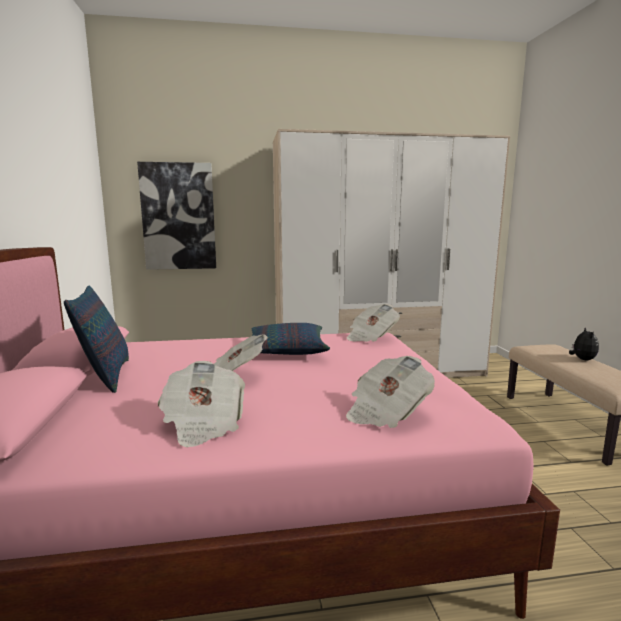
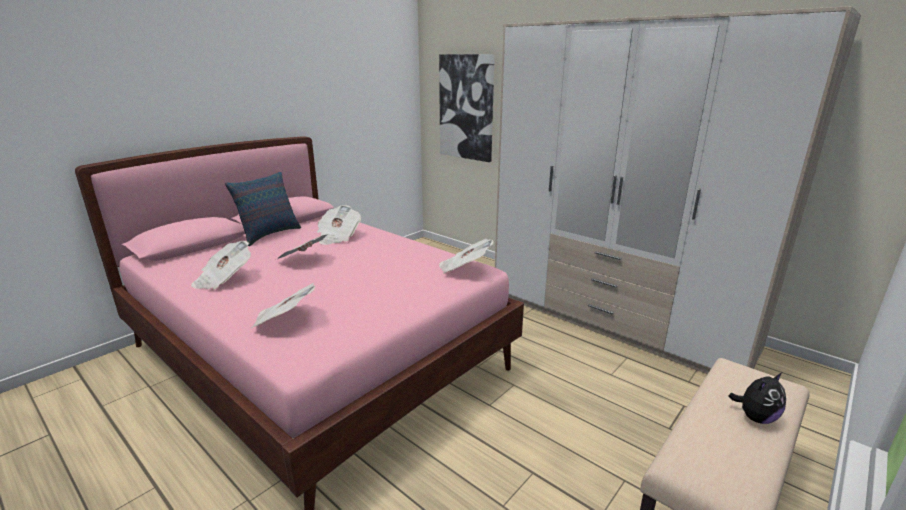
camera: 50 degrees right, 10 degrees up
blue pillow [252,323,330,355] -> none
none -> newspaper [317,205,361,245]

